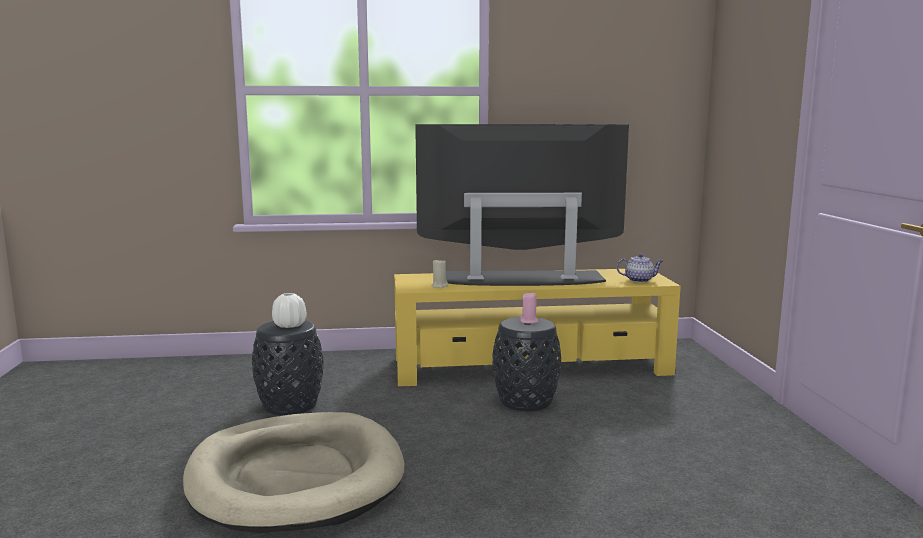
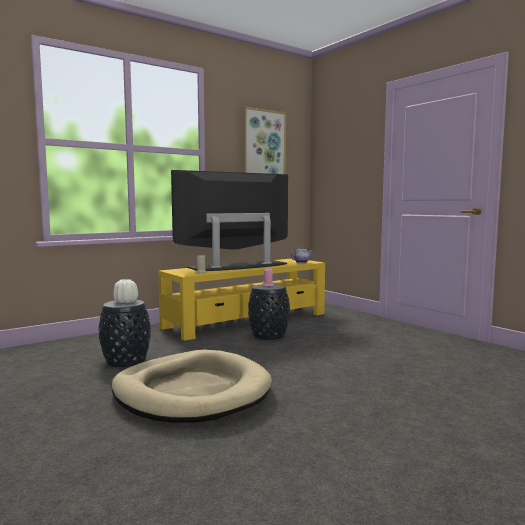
camera: 30 degrees left, 5 degrees down
none -> picture [243,106,286,174]

